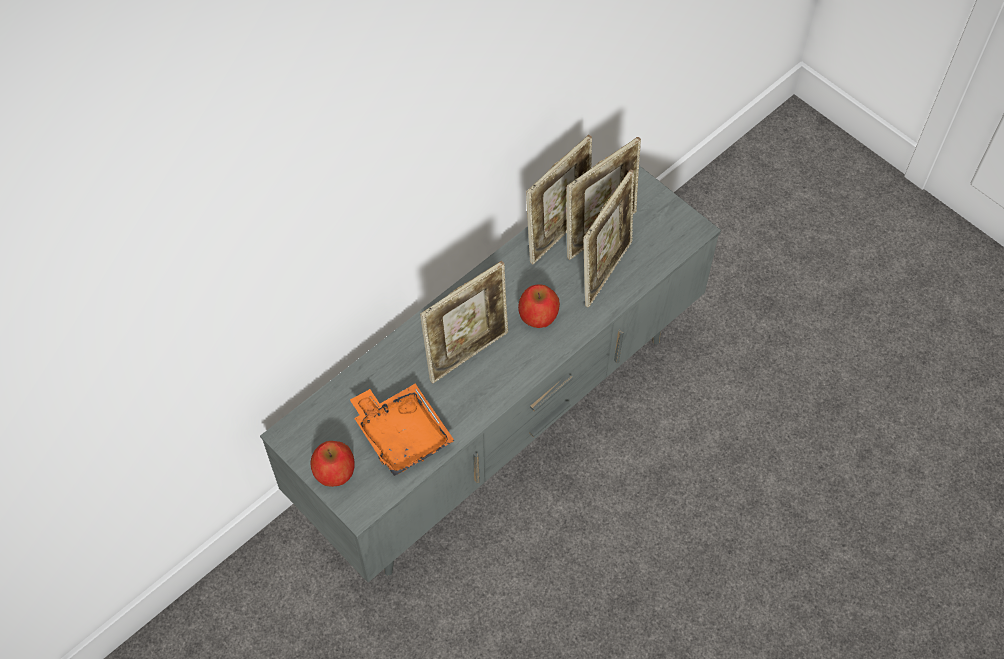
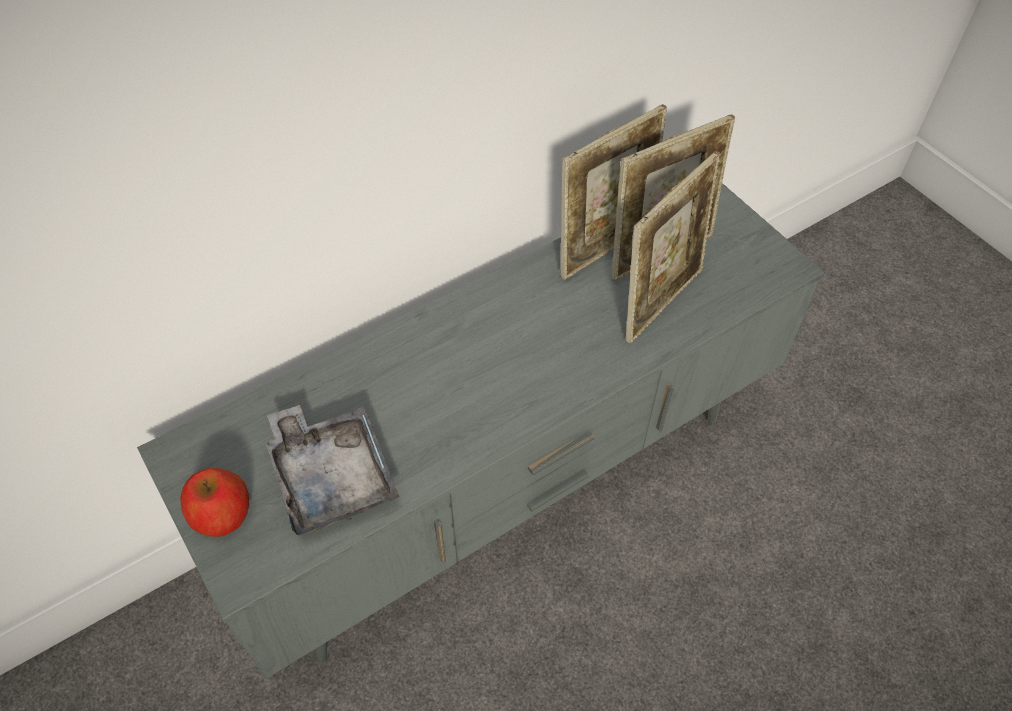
camera: 10 degrees right, 5 degrees down
orange tray [350,384,455,476] -> grey tray [266,405,400,535]
picture frame [420,261,508,384] -> none
apple [518,284,560,328] -> none

